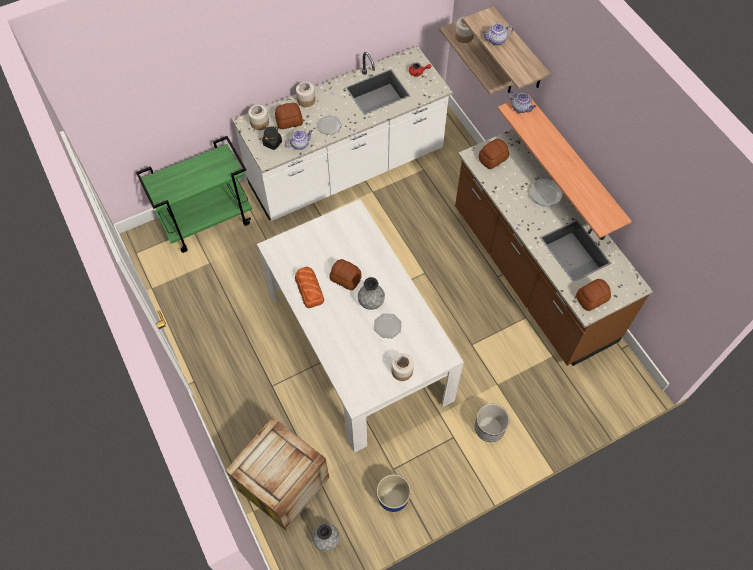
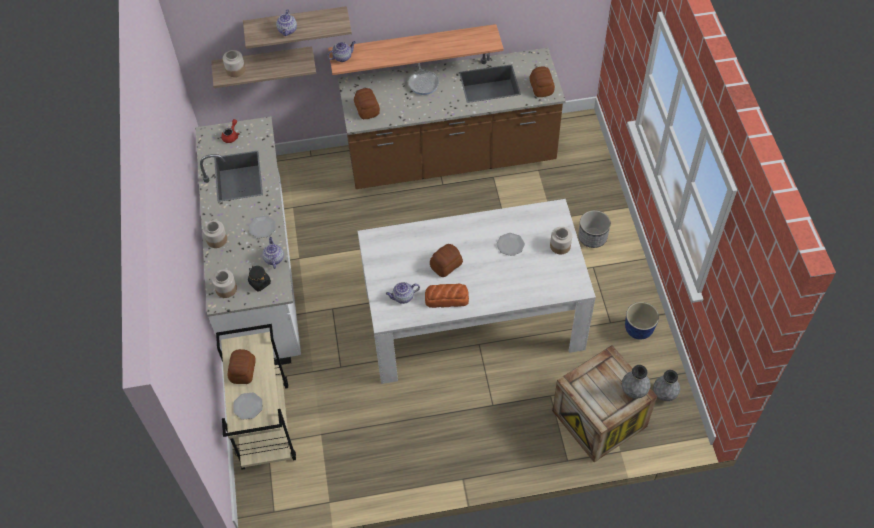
camera: 70 degrees left, 5 degrees down
green cart [136,136,252,253] -> beige cart [216,324,296,469]
bread [275,103,303,129] -> bread moved to [227,349,256,384]
grey vase [358,277,385,310] -> grey vase moved to [622,365,651,399]
none -> plate [233,392,262,420]
none -> teapot [386,282,420,304]

